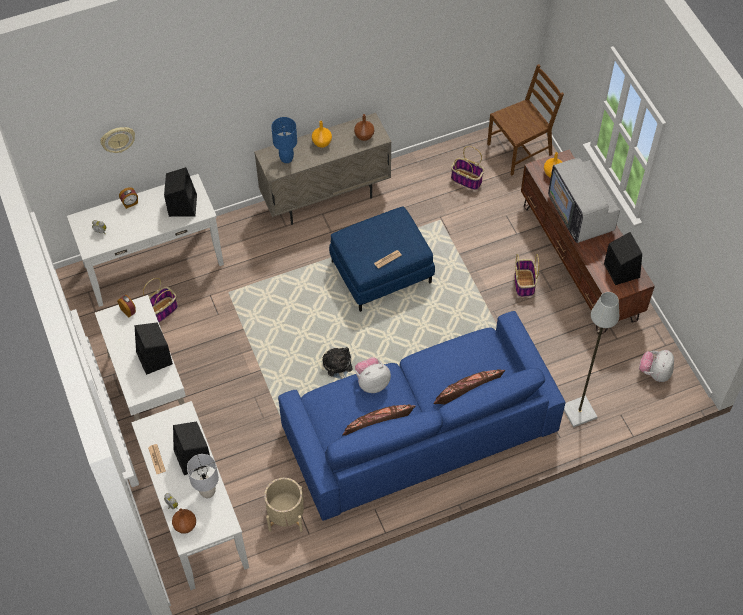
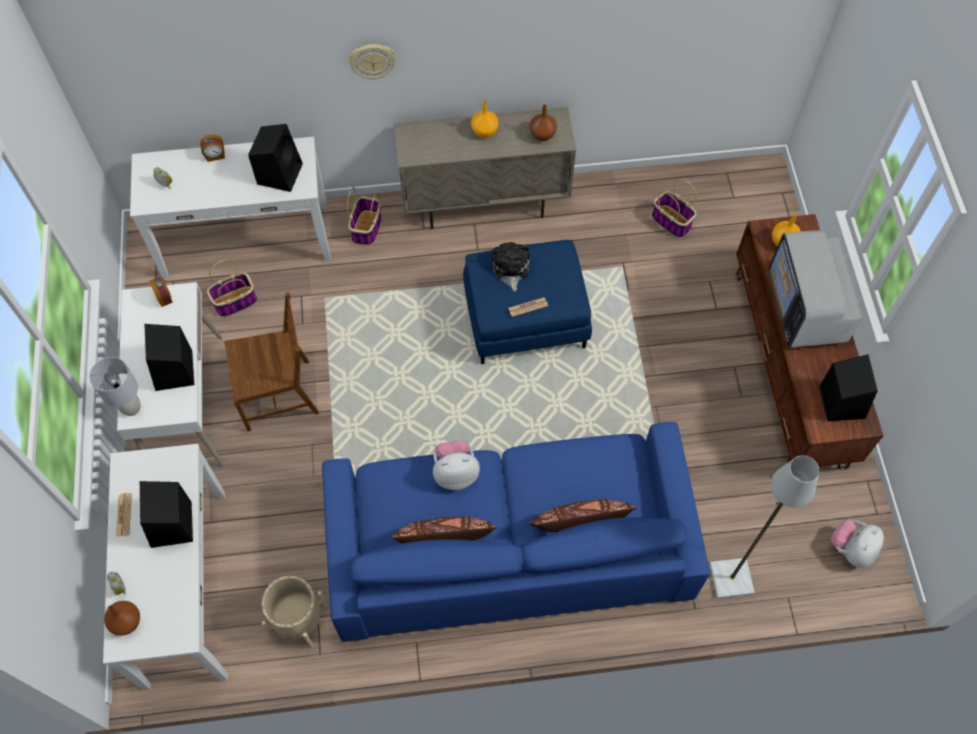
camera: 15 degrees right, 5 degrees up
wall clock [100,127,135,153] -> wall clock moved to [349,44,396,80]
grey table lamp [187,454,219,498] -> grey table lamp moved to [89,357,141,416]
blue table lamp [271,117,297,163] -> none
plush toy [323,347,353,379] -> plush toy moved to [492,242,530,292]
brown chair [487,64,564,175] -> brown chair moved to [224,292,319,432]
basket [514,254,539,297] -> basket moved to [347,187,382,245]

